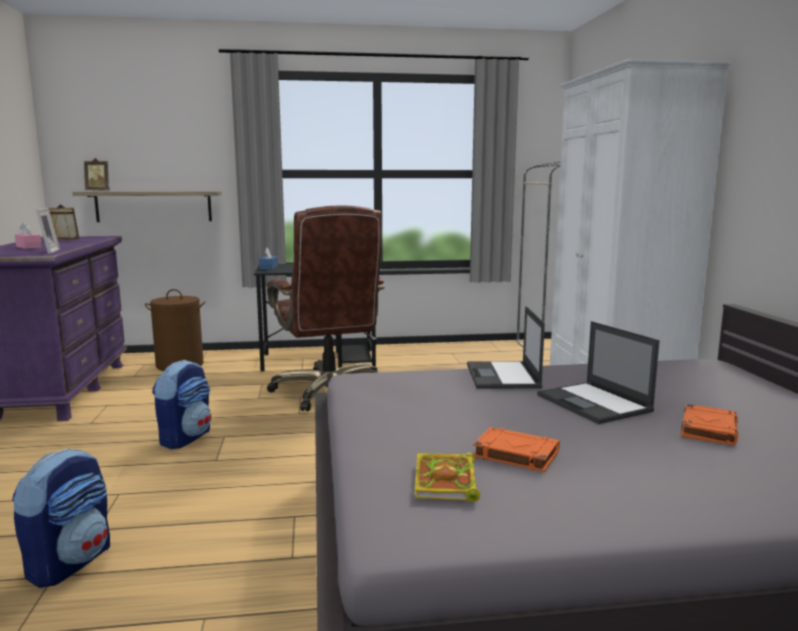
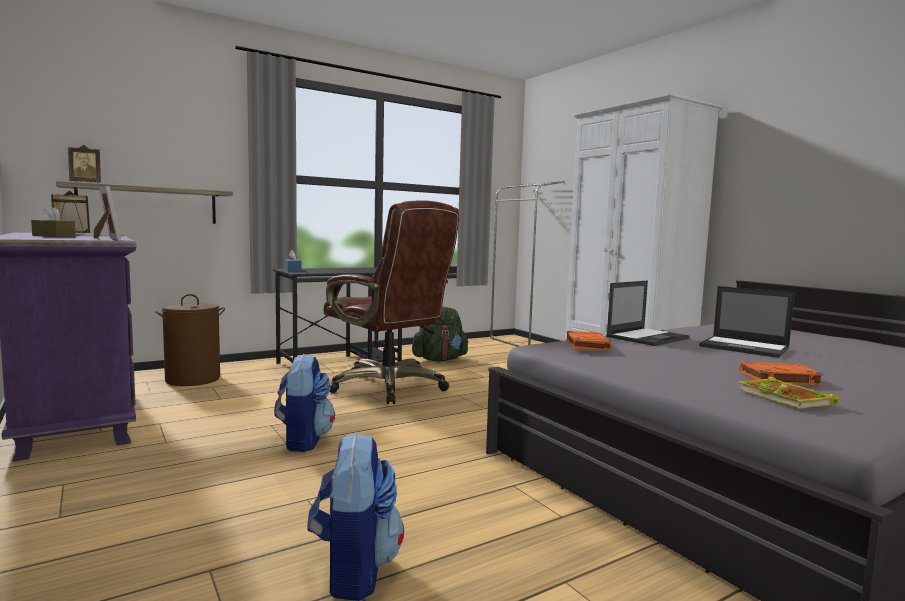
camera: 25 degrees left, 5 degrees down
pink tissue box [15,222,42,249] -> brown tissue box [31,205,76,237]
laptop [467,306,545,389] -> laptop turned 105 degrees counterclockwise [606,281,690,346]
orange book [681,404,738,445] -> orange book moved to [566,331,612,351]
none -> green backpack [412,307,469,362]

